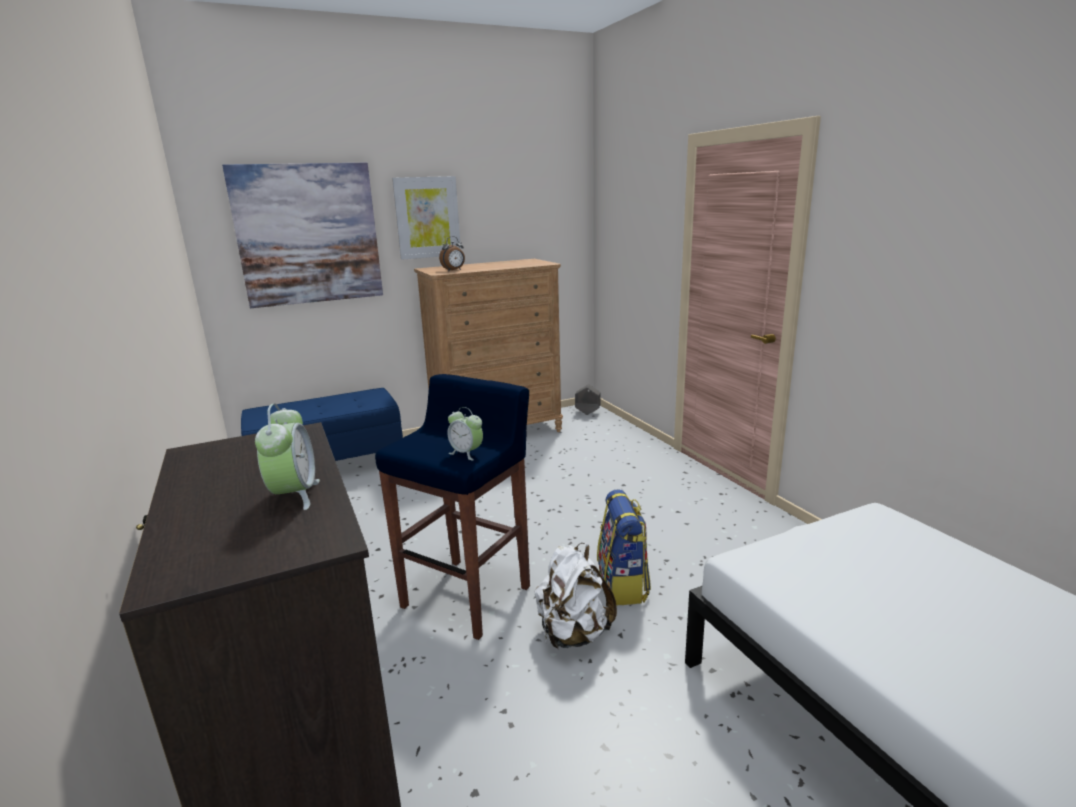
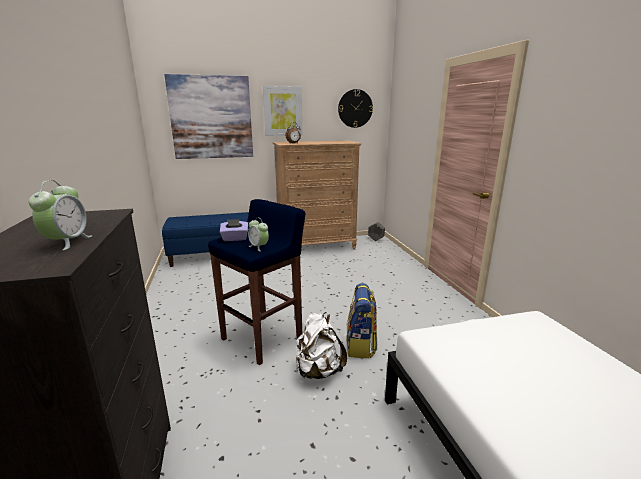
camera: 10 degrees right, 0 degrees up
none -> purple tissue box [220,219,248,241]
none -> wall clock [338,89,373,128]

